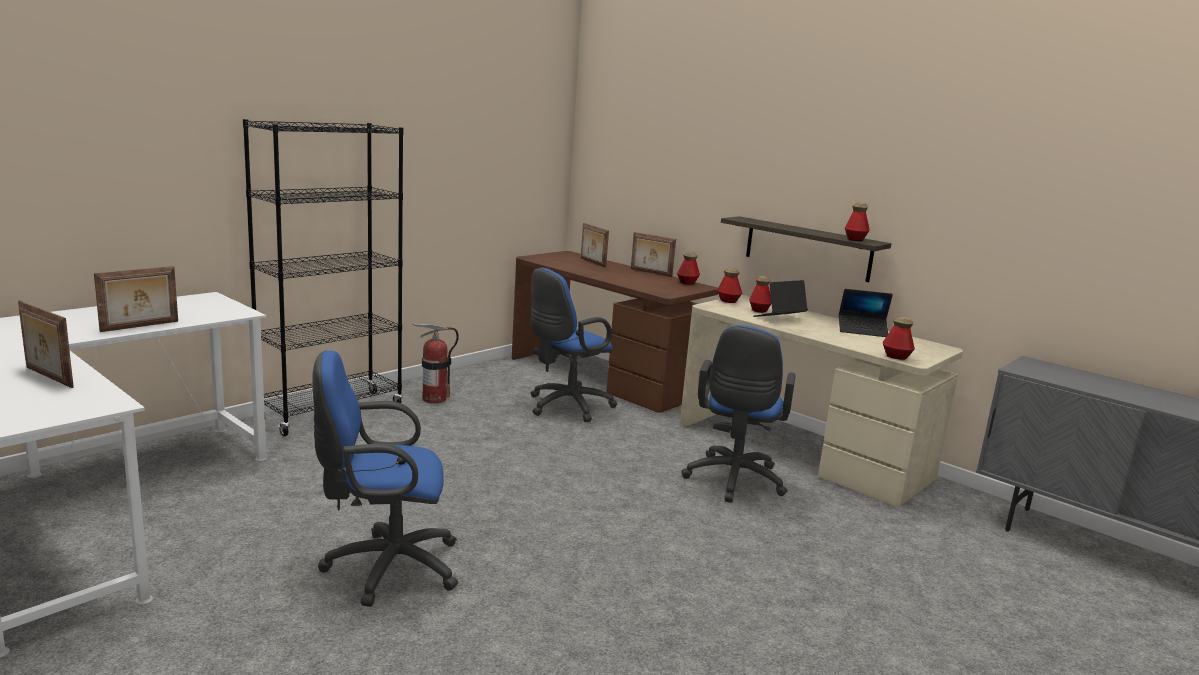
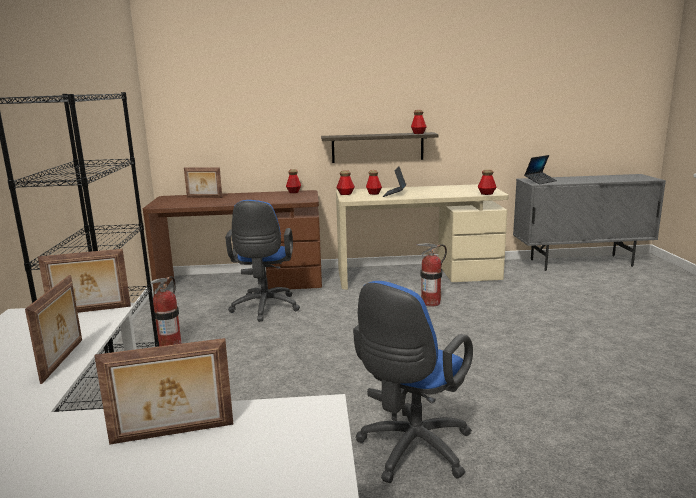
camera: 45 degrees left, 0 degrees up
picture frame [631,232,676,277] -> picture frame moved to [38,249,131,313]
blue office chair [681,325,796,503] -> fire extinguisher [416,243,447,307]
laptop [839,289,893,337] -> laptop moved to [524,155,557,184]

